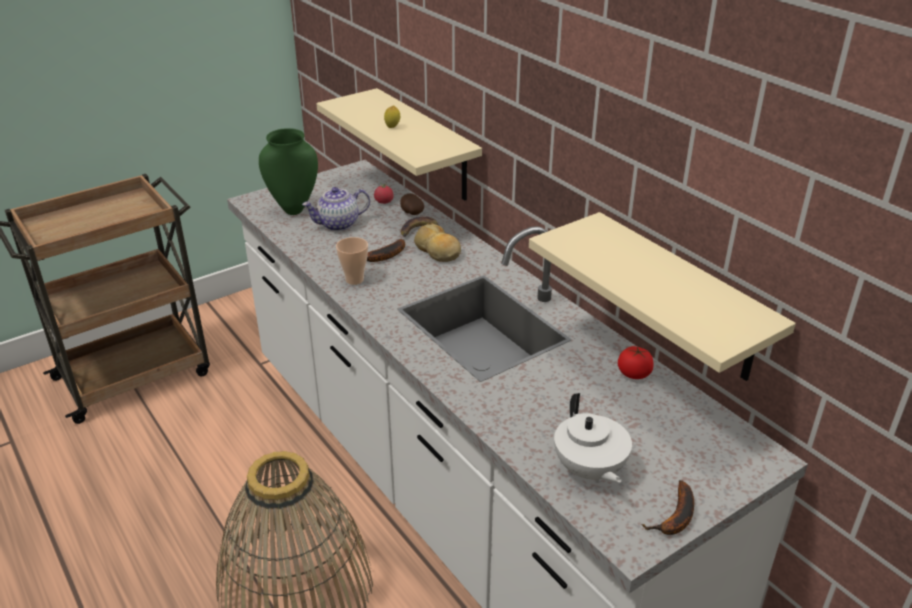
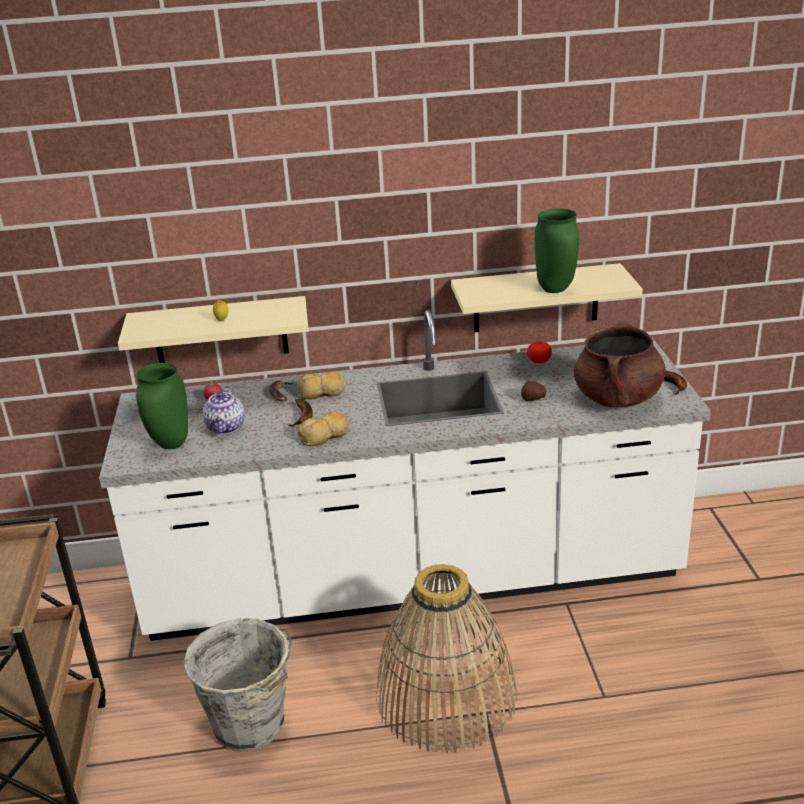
camera: 60 degrees left, 5 degrees down
cup [336,237,368,285] -> bread [297,411,349,446]
potato [400,193,424,215] -> potato moved to [521,381,546,401]
white teapot [554,393,632,483] -> brown cooking pot [574,321,666,407]
none -> grey bucket [183,618,292,752]
none -> green vase [535,208,579,293]

